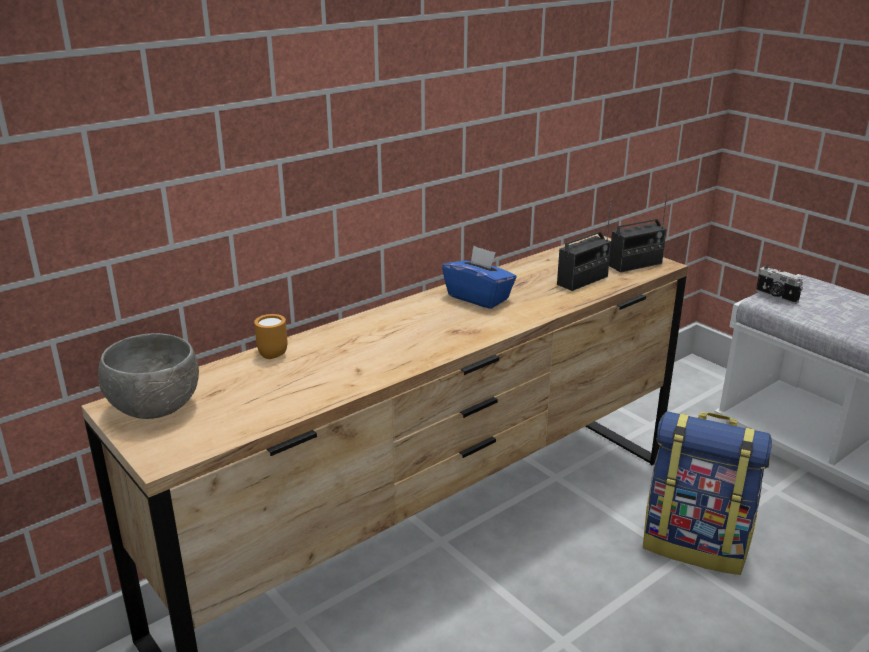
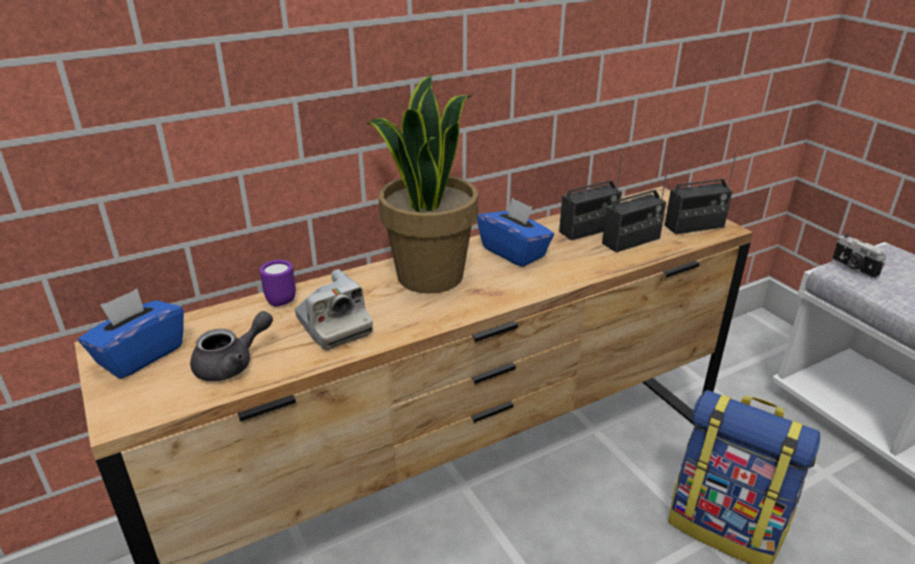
camera: 10 degrees right, 5 degrees up
grey bowl [98,333,199,419] -> blue tissue box [78,289,184,379]
orange mug [254,314,287,359] -> purple mug [260,260,296,307]
none -> grey teapot [190,311,273,381]
none -> camera [295,269,373,350]
none -> potted plant [367,75,478,294]
none -> radio [559,148,623,241]

